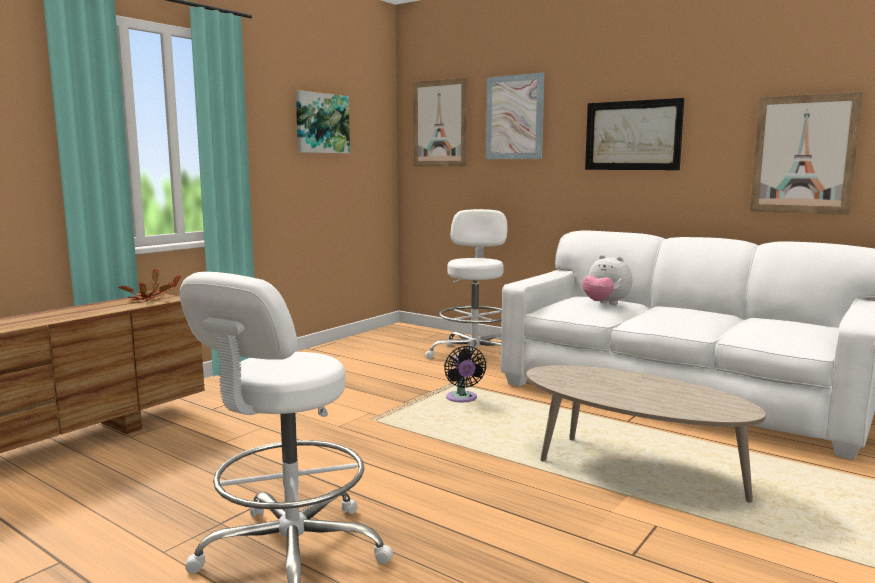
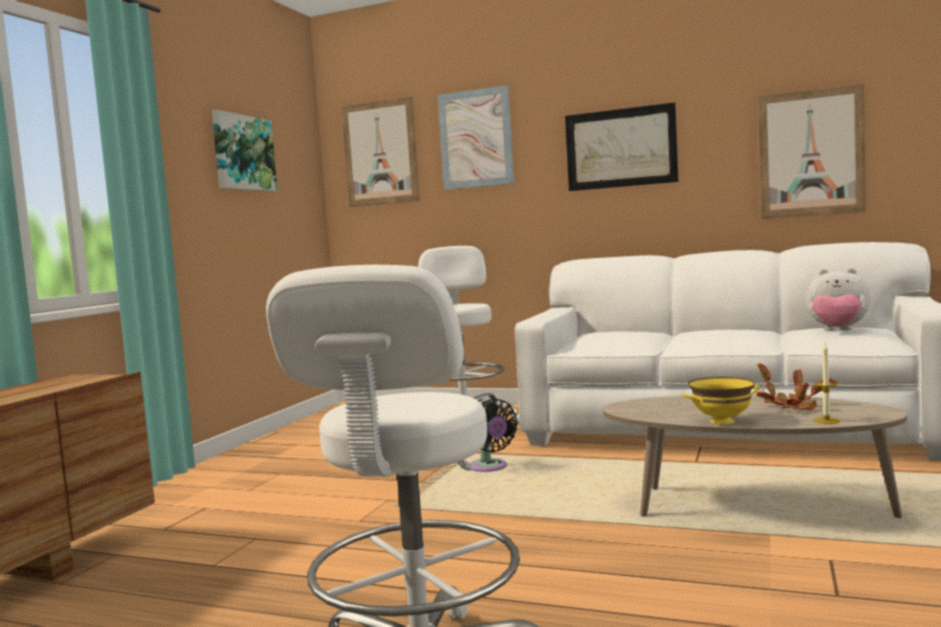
camera: 15 degrees left, 5 degrees down
potted plant [119,269,181,301] -> potted plant moved to [756,363,837,410]
plush toy [582,255,632,305] -> plush toy moved to [806,268,871,331]
none -> yellow bowl [682,377,760,424]
none -> candle [813,343,840,424]

